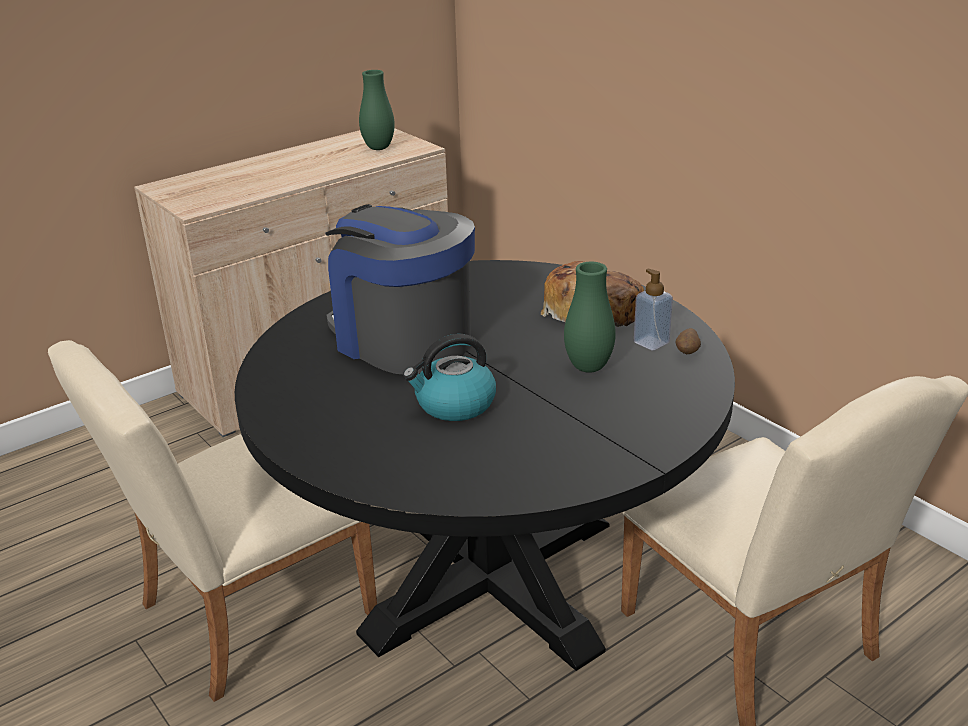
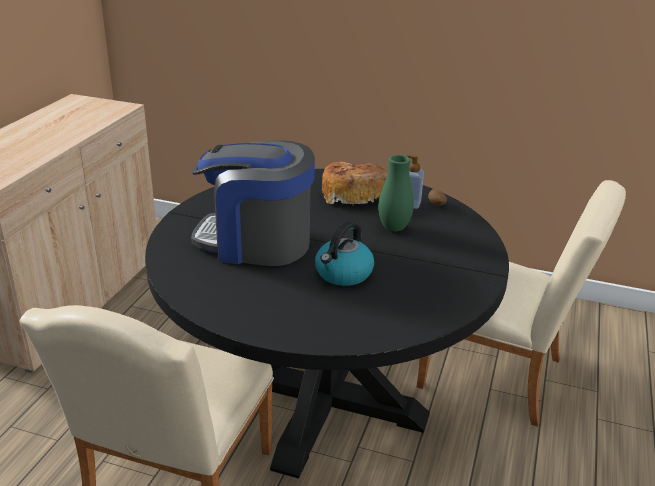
camera: 35 degrees left, 0 degrees up
green vase [359,70,395,150] -> none

